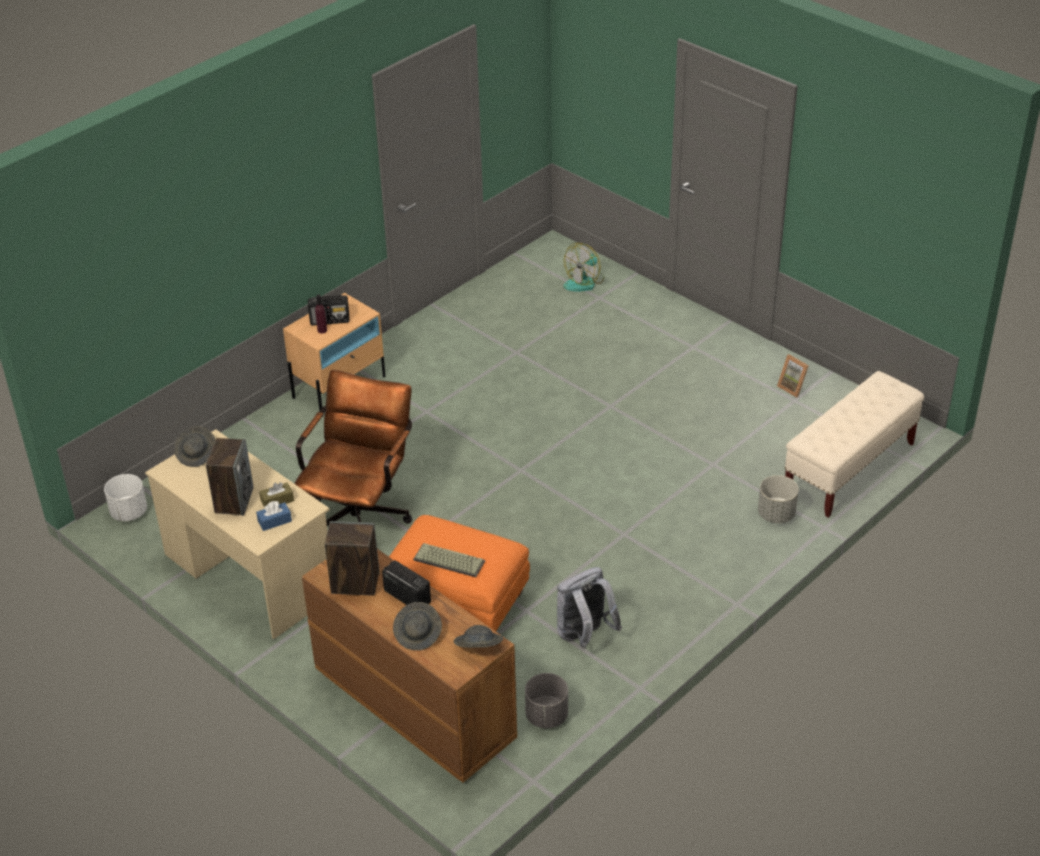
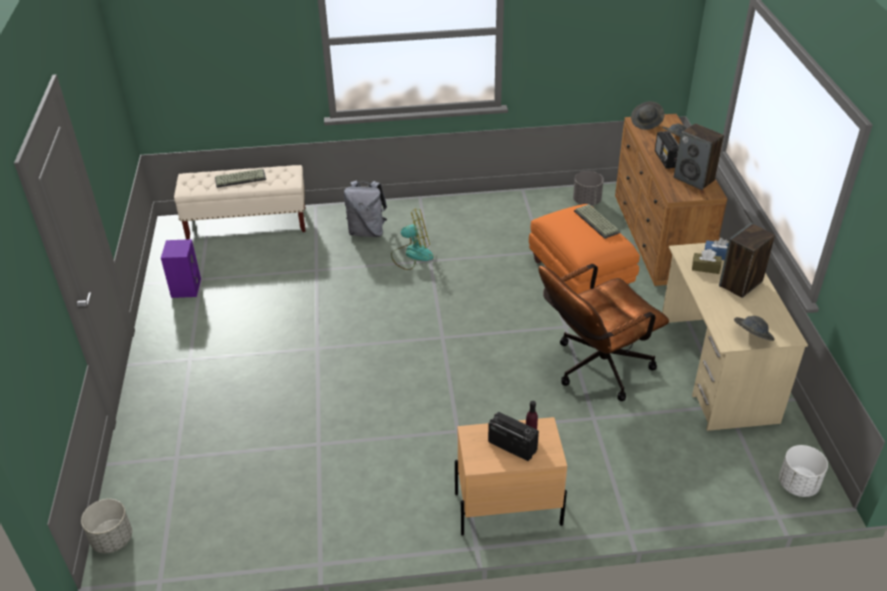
camera: 140 degrees left, 0 degrees up
grey backpack [557,567,622,649] -> grey backpack moved to [344,180,387,237]
fan [563,243,604,291] -> fan moved to [391,209,434,270]
grey planter [758,475,799,523] -> grey planter moved to [81,499,132,553]
picture frame [777,354,809,398] -> purple speaker [161,239,201,298]
none -> keyboard [215,169,266,188]

